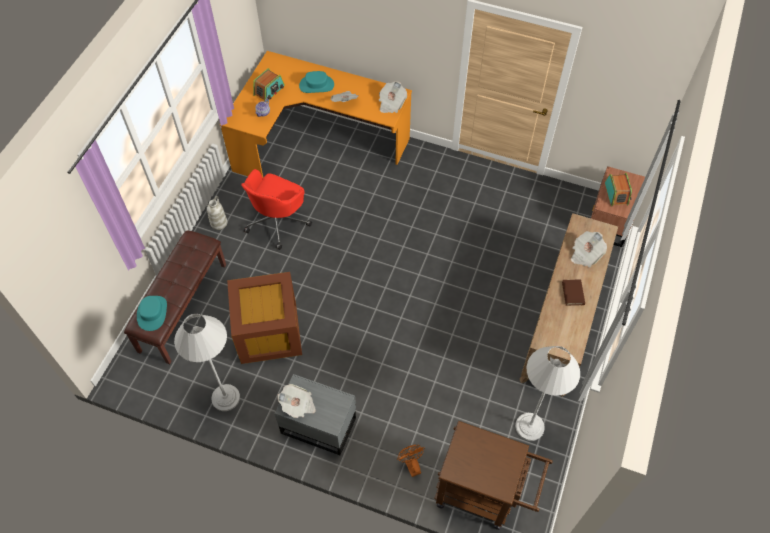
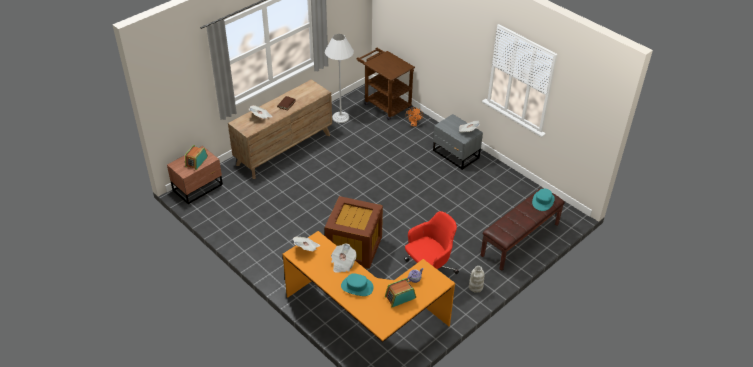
camera: 155 degrees left, 15 degrees down
white floor lamp [174,314,240,411] -> none
brown storage box [227,272,302,364] -> brown storage box moved to [324,196,383,269]

